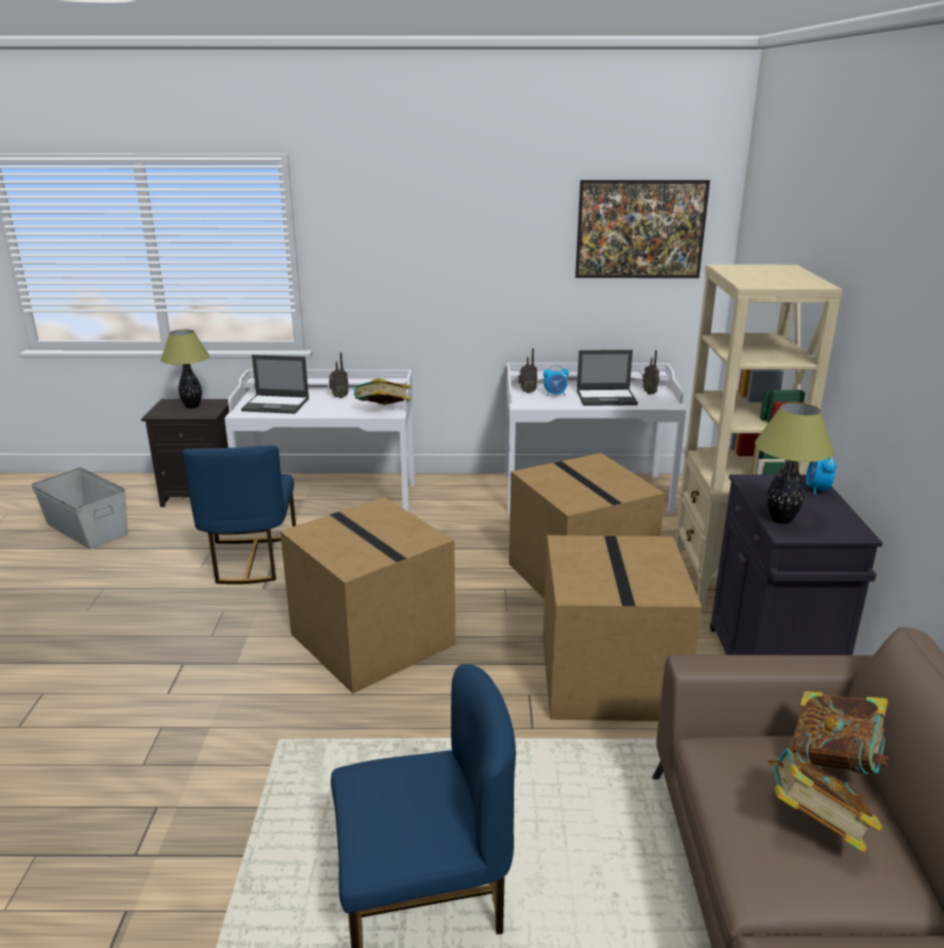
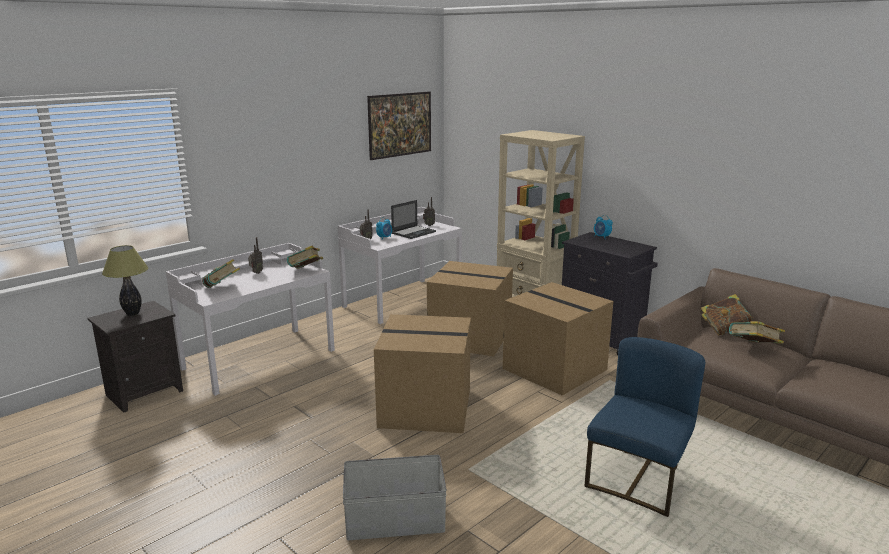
camera: 45 degrees left, 5 degrees down
grey storage box [31,468,128,550] -> grey storage box moved to [343,455,447,540]
blue chair [182,445,296,584] -> none
laptop [241,355,309,414] -> book [202,259,240,288]
table lamp [755,402,834,524] -> none

